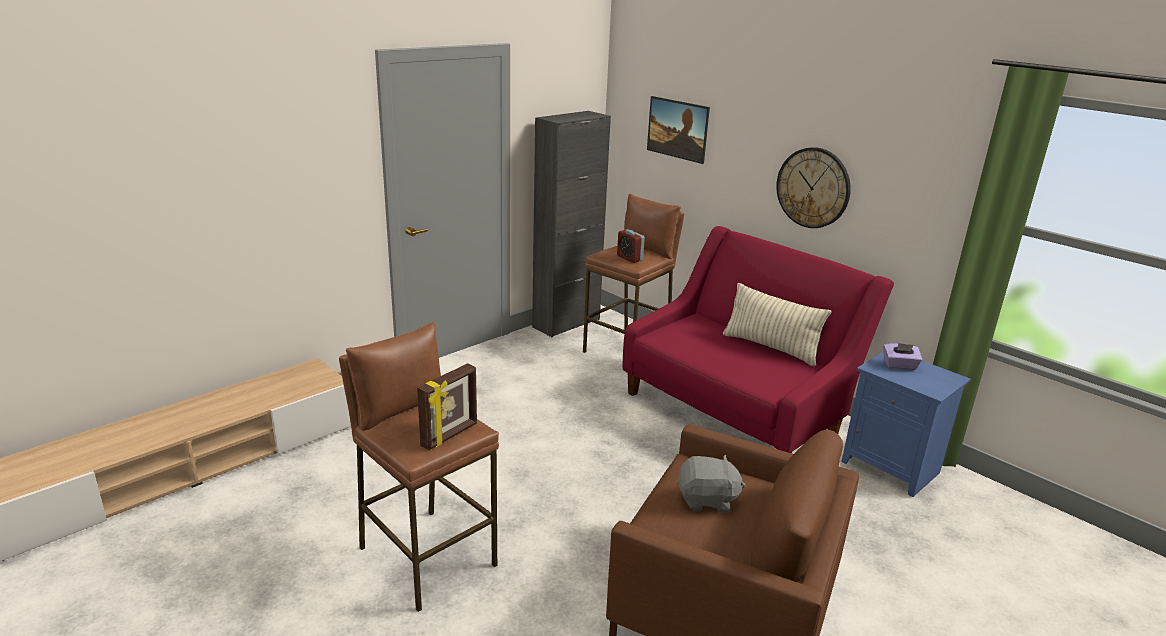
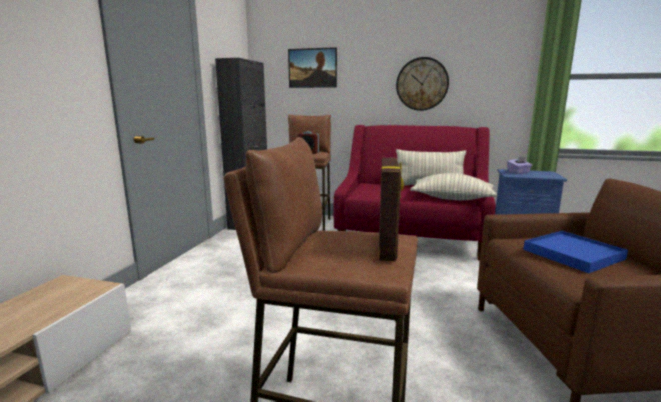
camera: 30 degrees left, 10 degrees down
grey plush toy [677,455,746,513] -> blue tray [523,231,628,273]
none -> pillow [410,173,497,200]

